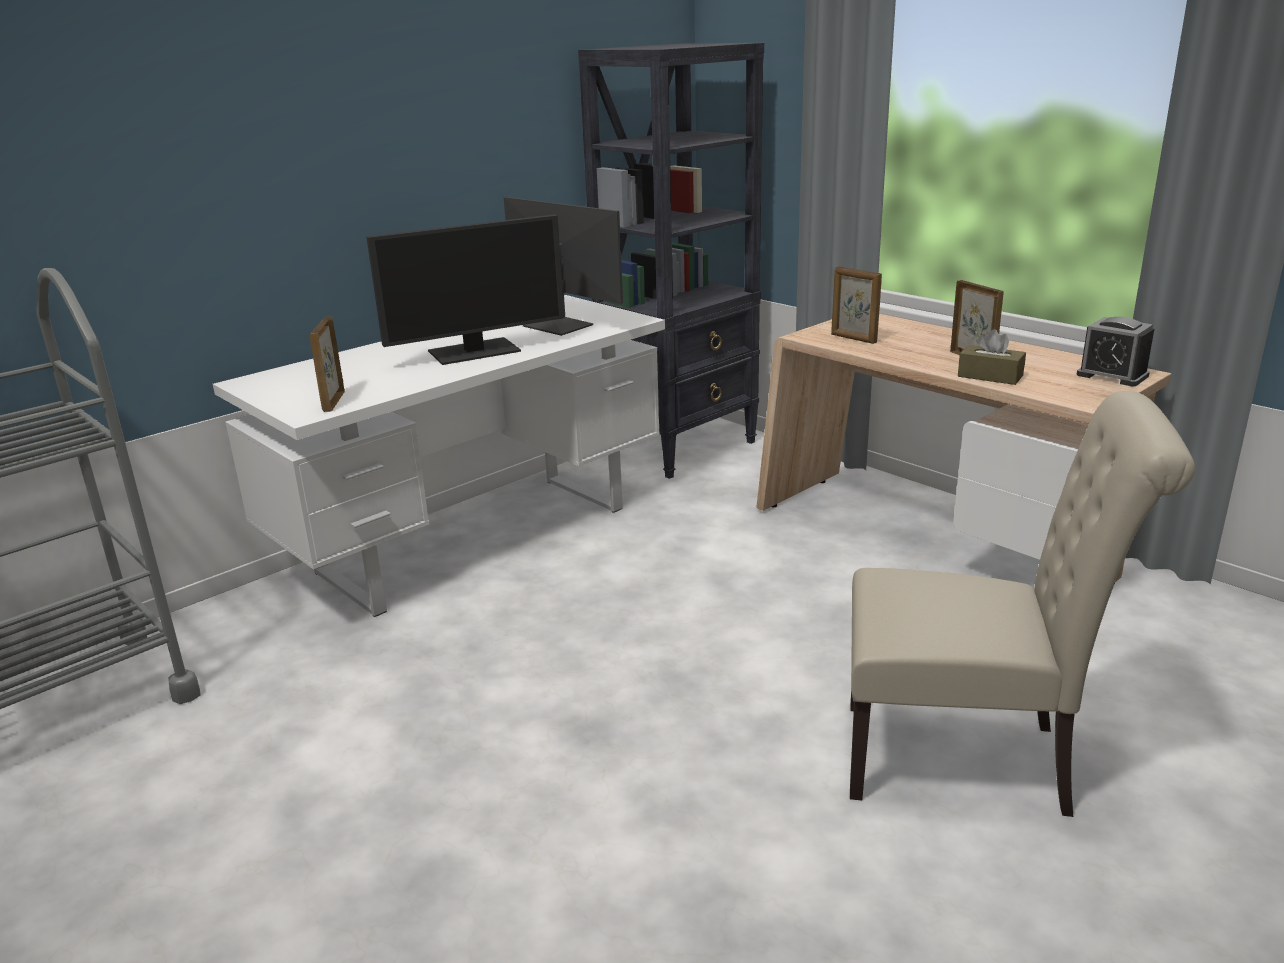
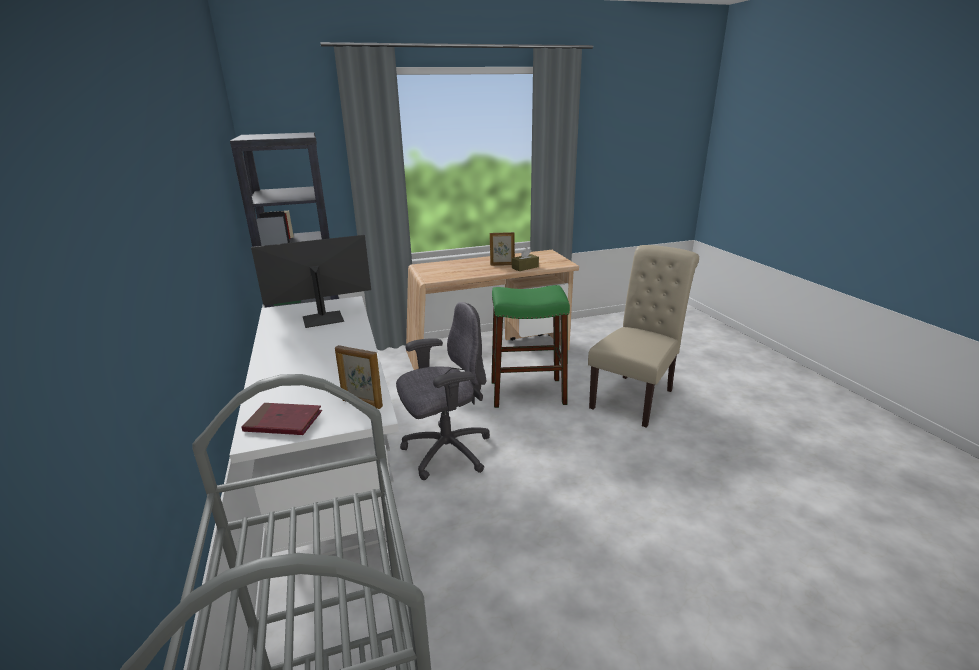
camera: 65 degrees left, 0 degrees up
monitor [367,214,564,365] -> none
picture frame [831,266,882,344] -> none
alarm clock [1077,317,1154,386] -> none
none -> red book [241,403,322,435]
none -> grey office chair [396,302,490,480]
none -> green stool [491,285,570,408]

